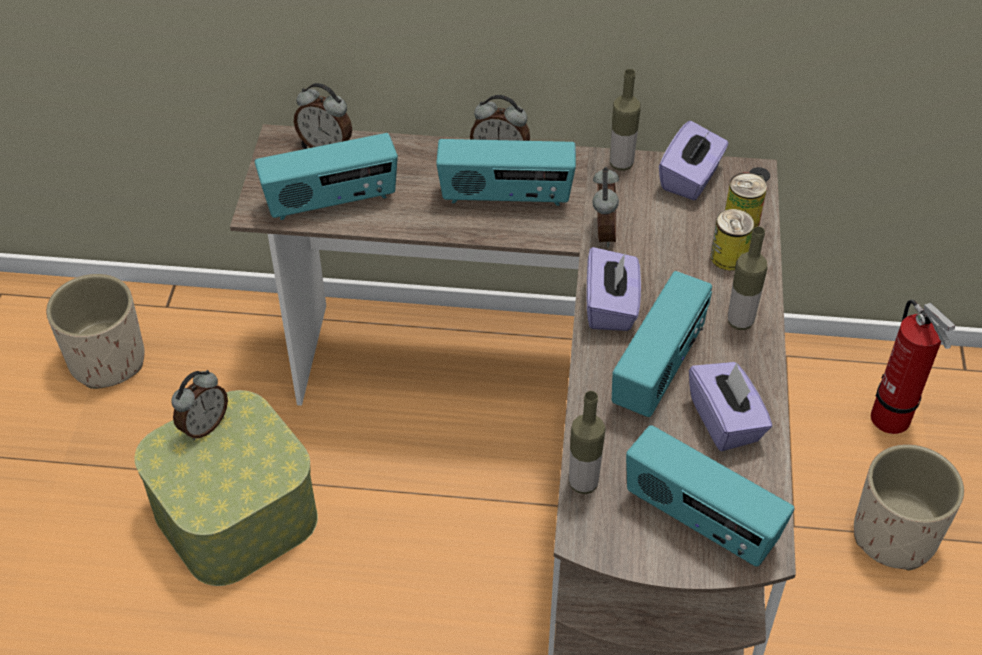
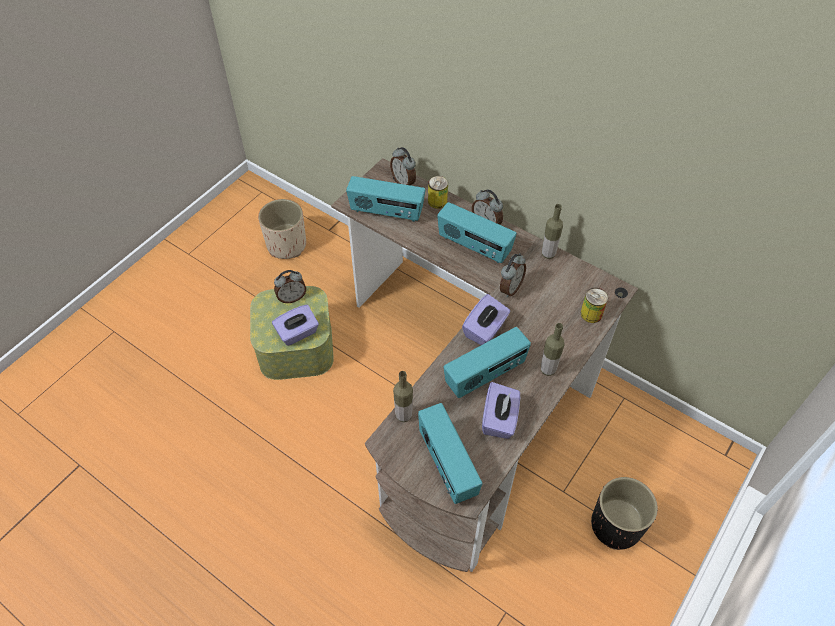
camera: 30 degrees right, 5 degrees up
purple tissue box [659,121,728,200] -> purple tissue box moved to [272,305,319,346]
can [710,209,754,271] -> can moved to [428,176,448,209]
beige planter [854,444,964,570] -> black planter [591,477,658,550]
fire extinguisher [871,300,955,434] -> none

